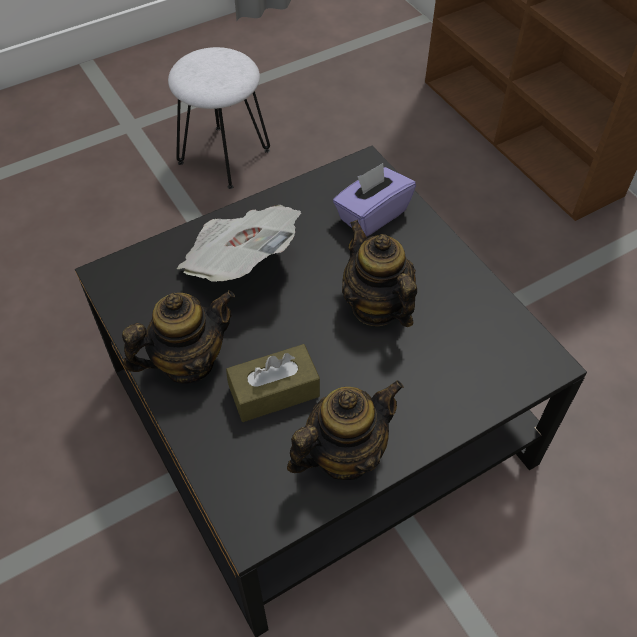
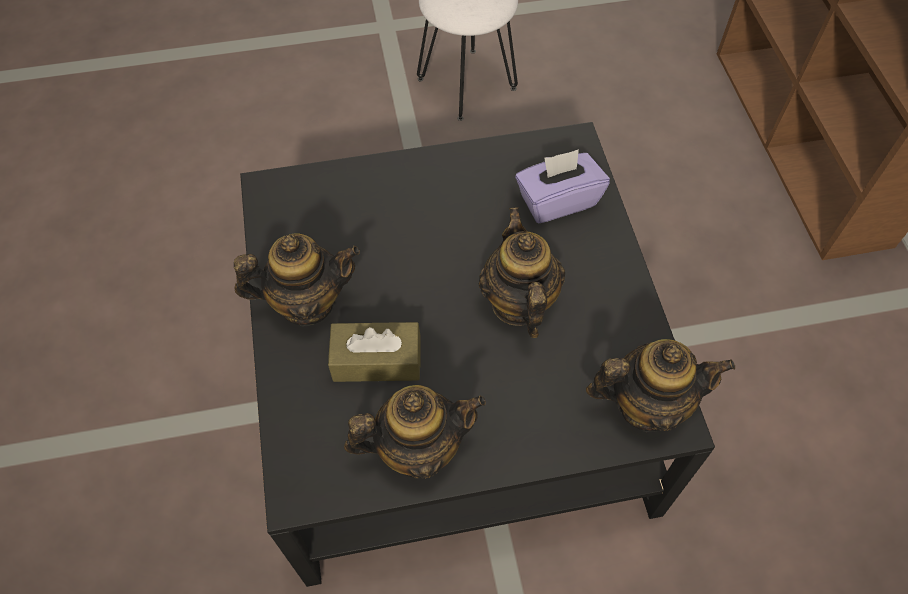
camera: 20 degrees right, 5 degrees up
newspaper [176,205,301,282] -> none
none -> teapot [586,339,735,432]

